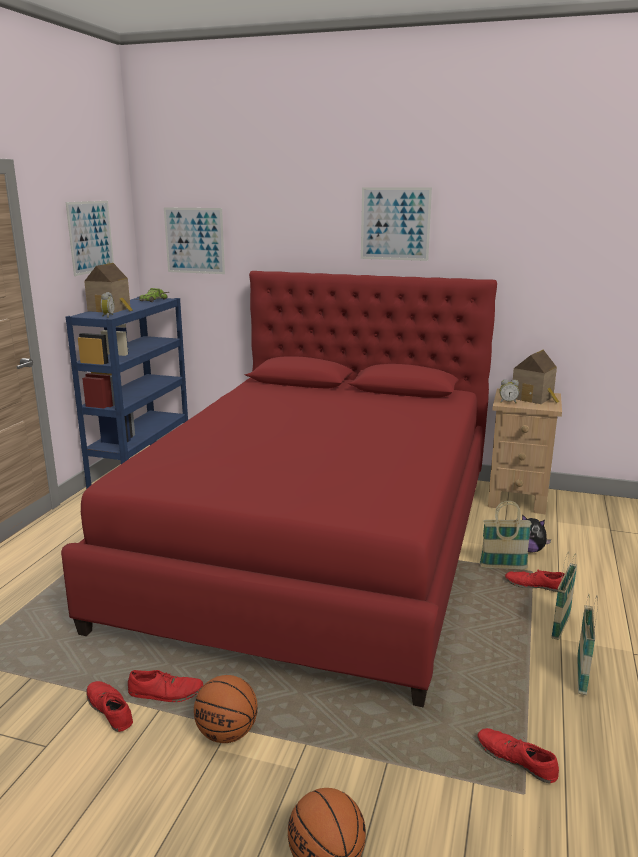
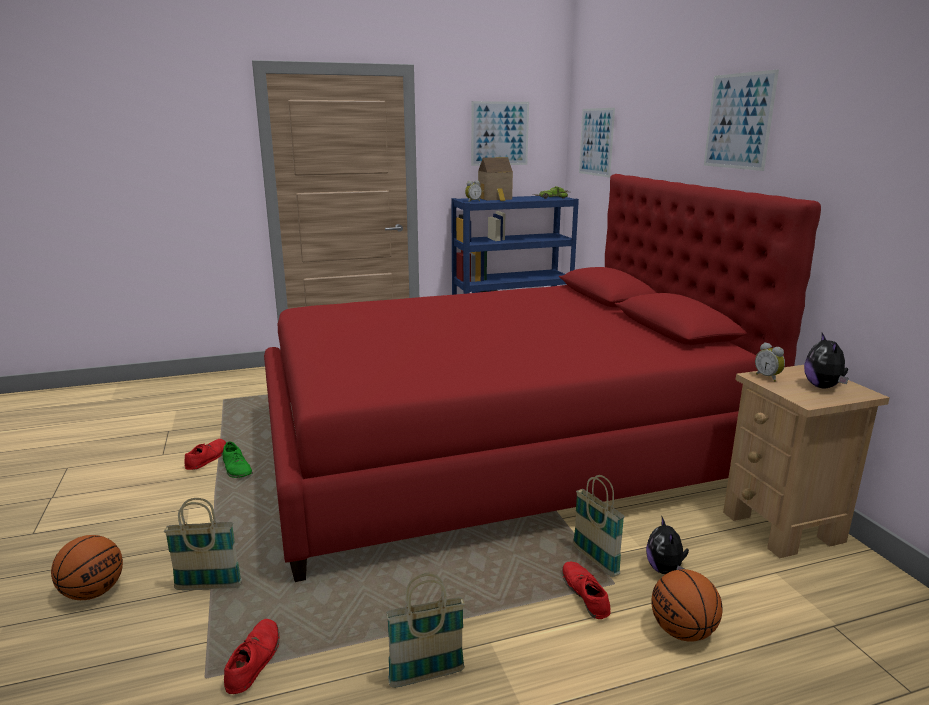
camera: 55 degrees right, 0 degrees up
red shoe [128,670,203,702] -> green shoe [222,441,253,478]
basketball [194,675,258,743] -> basketball moved to [651,569,723,642]
toy house [513,350,559,404] -> plush toy [804,333,848,389]
basket [551,551,577,640] -> basket moved to [163,498,242,590]

